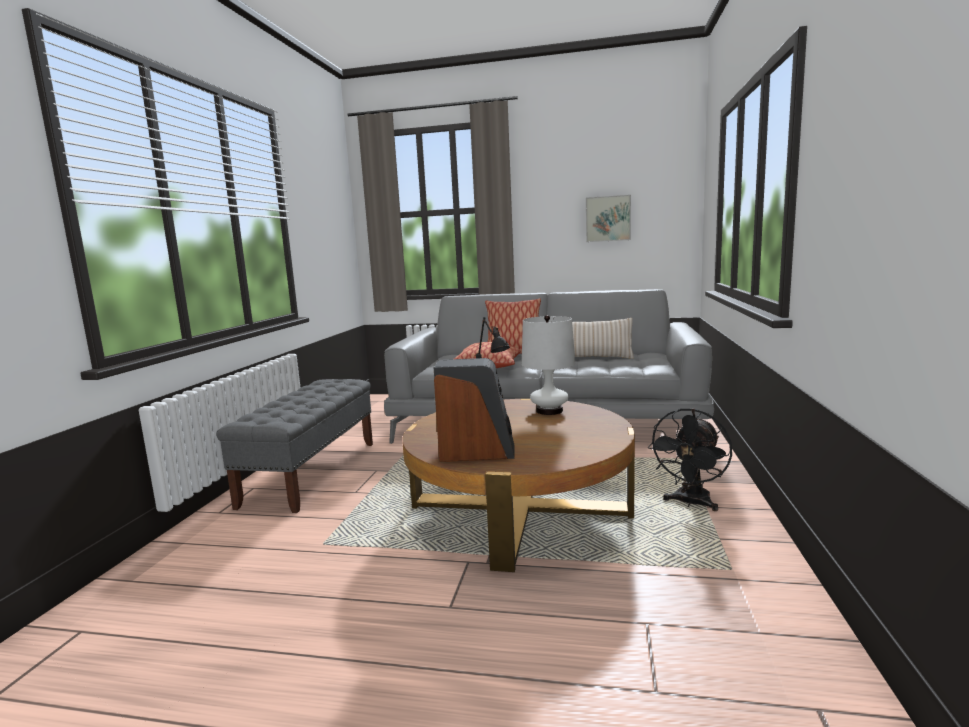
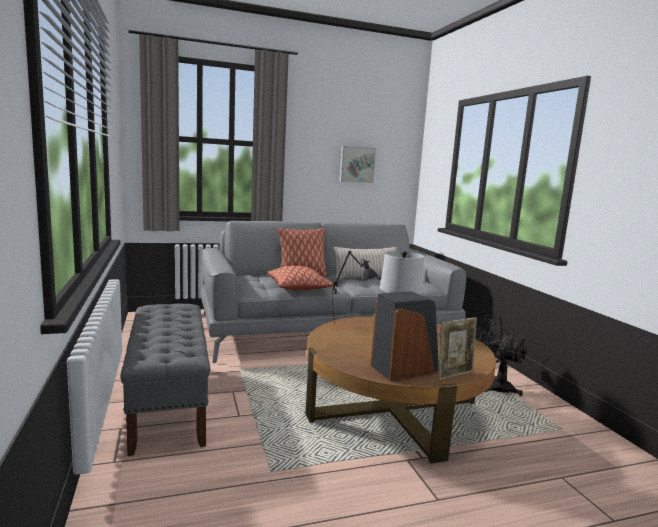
camera: 30 degrees left, 0 degrees up
black fan [648,408,732,511] -> black fan turned 120 degrees clockwise [476,315,528,396]
none -> picture frame [438,317,477,380]

